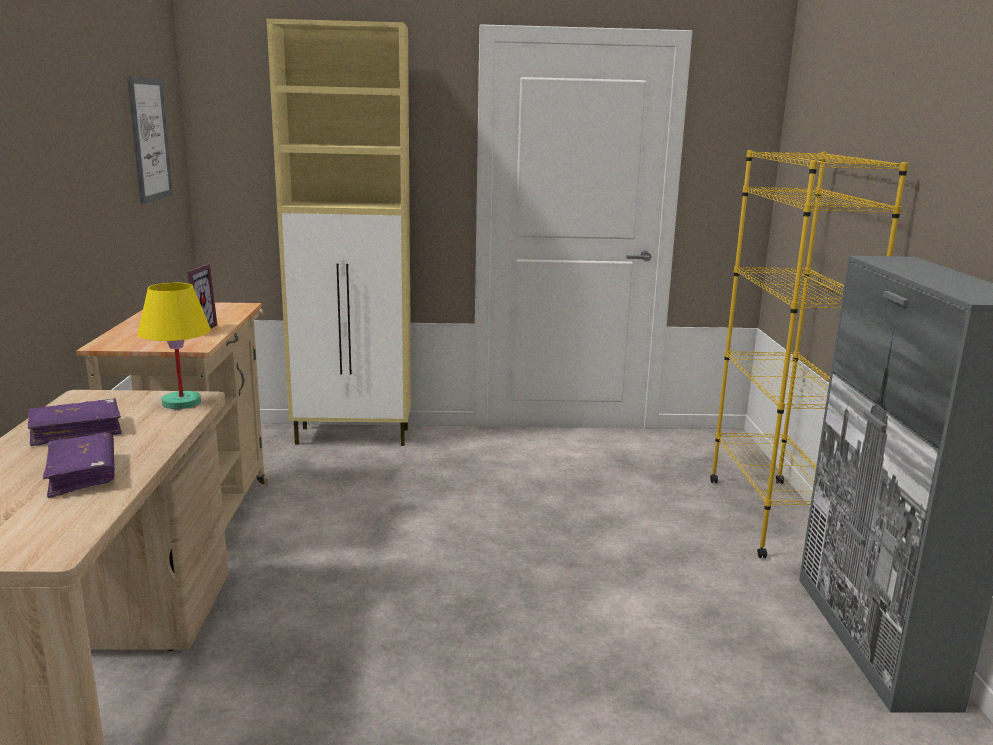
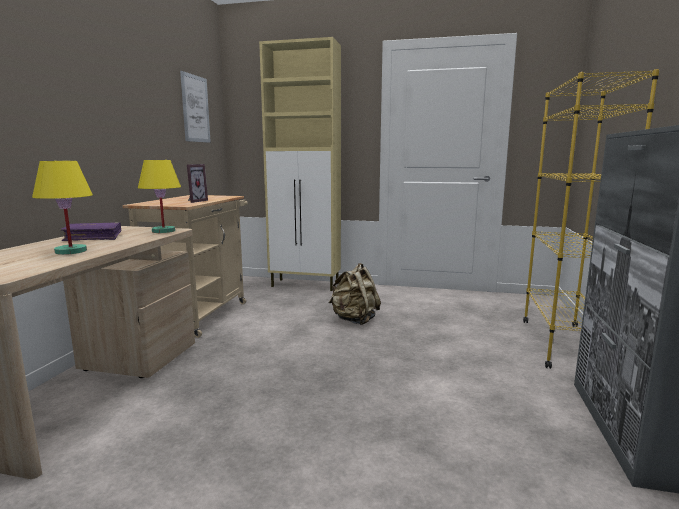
camera: 15 degrees right, 5 degrees down
purple book [43,432,115,498] -> yellow table lamp [32,161,93,255]
none -> beige backpack [329,263,381,325]

